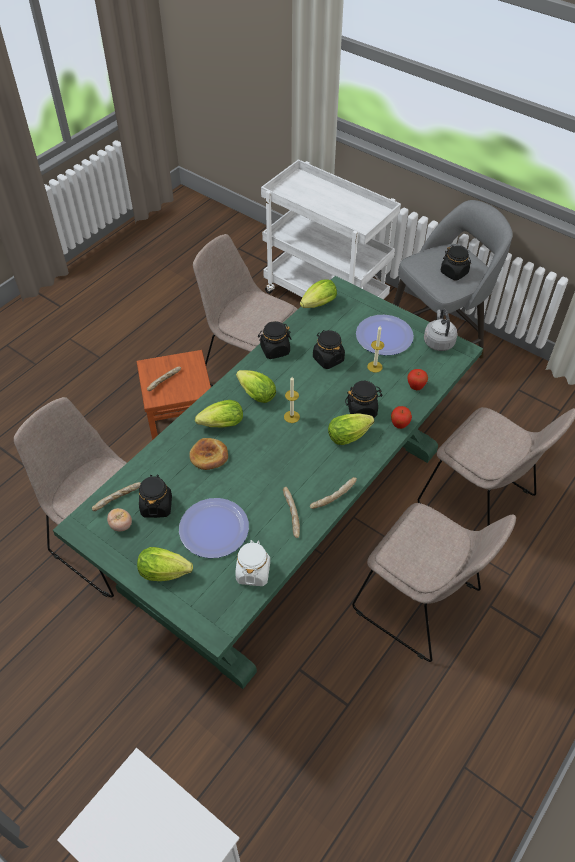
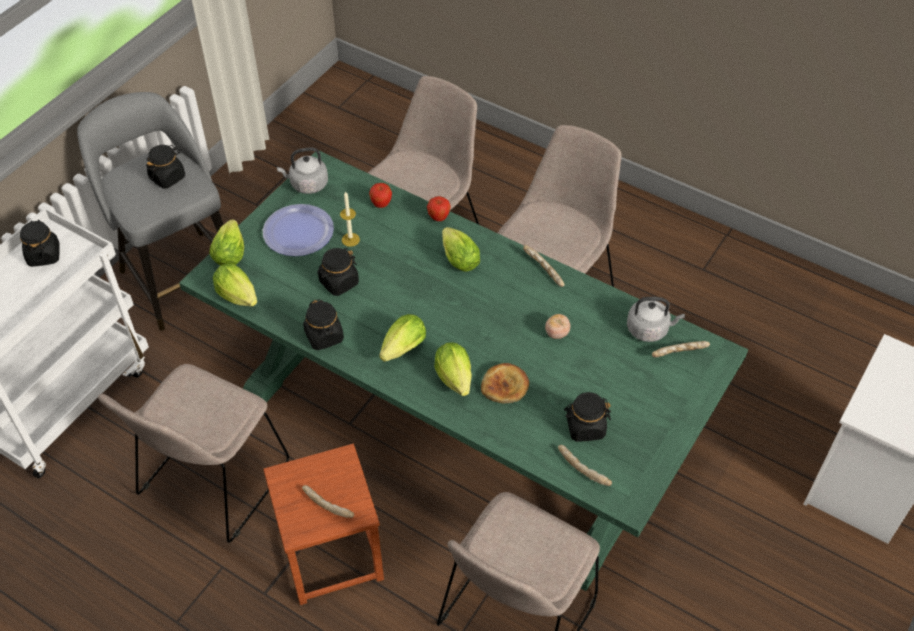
camera: 95 degrees left, 0 degrees up
tomato [107,508,132,531] -> tomato moved to [545,314,570,339]
lettuce [137,547,193,581] -> lettuce moved to [209,220,244,266]
plate [179,498,249,558] -> none
white jar [235,540,270,586] -> grey kettle [627,297,685,342]
bread [283,487,300,538] -> bread moved to [652,341,710,357]
candle [284,377,300,423] -> none
black jar [345,381,383,418] -> black jar moved to [20,219,60,267]

